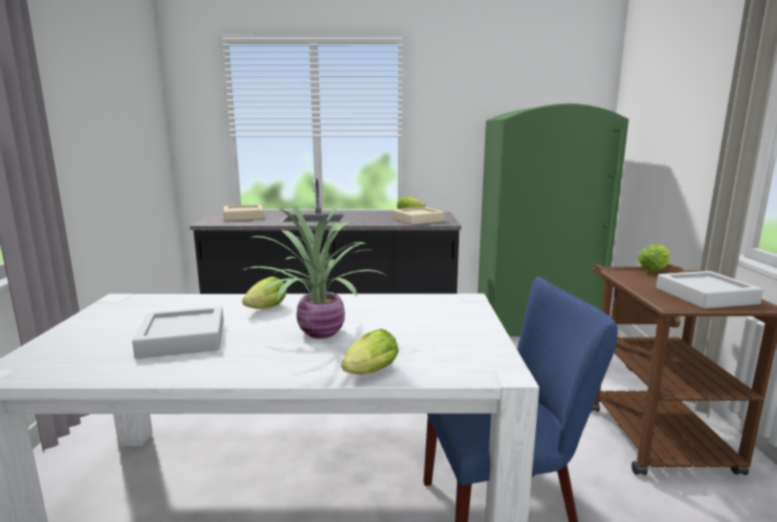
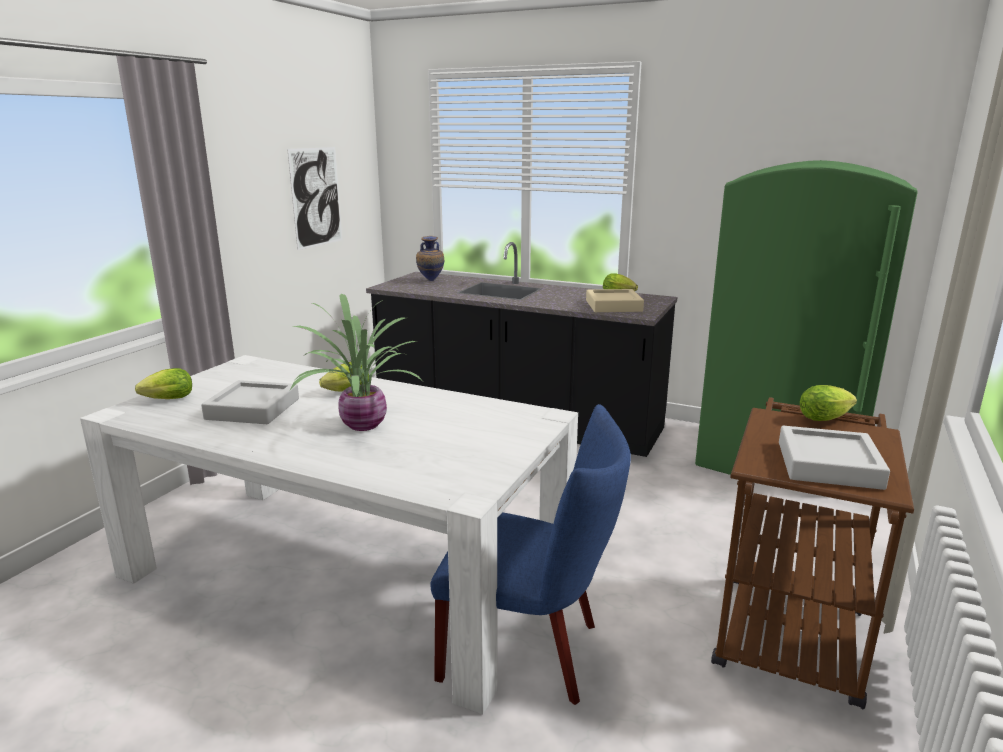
camera: 25 degrees right, 5 degrees up
beige tray [224,204,264,221] -> vase [416,236,444,281]
lettuce [341,329,398,374] -> lettuce moved to [135,368,192,399]
none -> picture [287,147,342,250]

